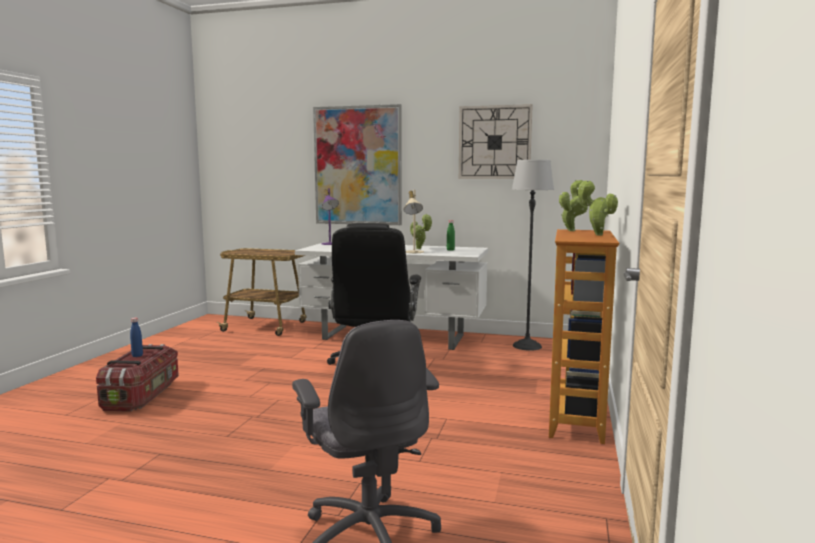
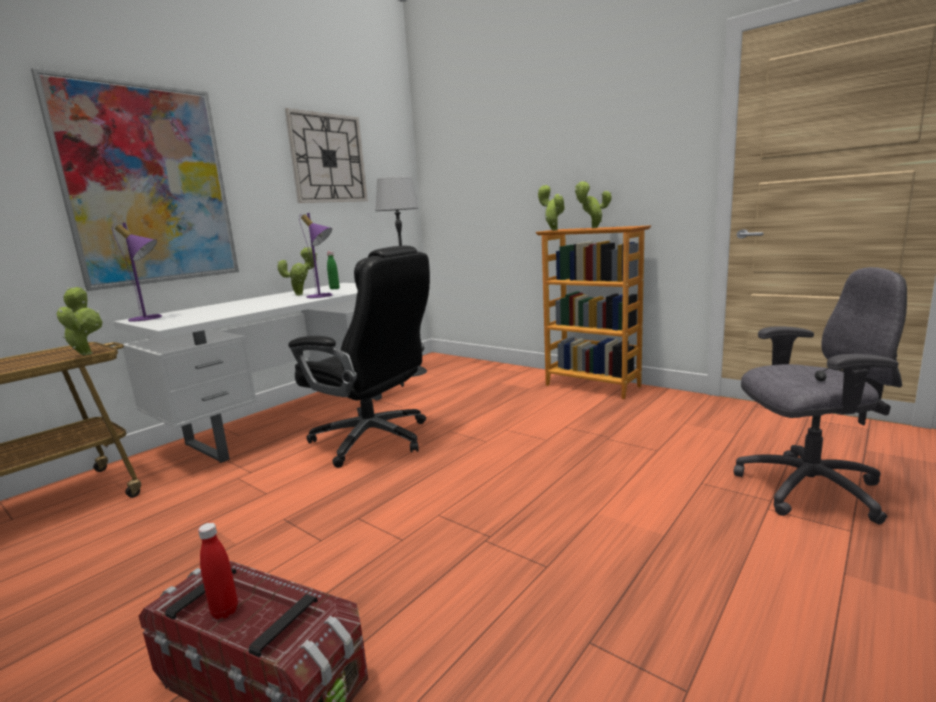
camera: 65 degrees left, 5 degrees up
blue bottle [130,318,143,357] -> red bottle [198,523,238,619]
beige table lamp [404,190,424,253] -> purple table lamp [299,213,332,298]
none -> potted plant [57,287,102,355]

